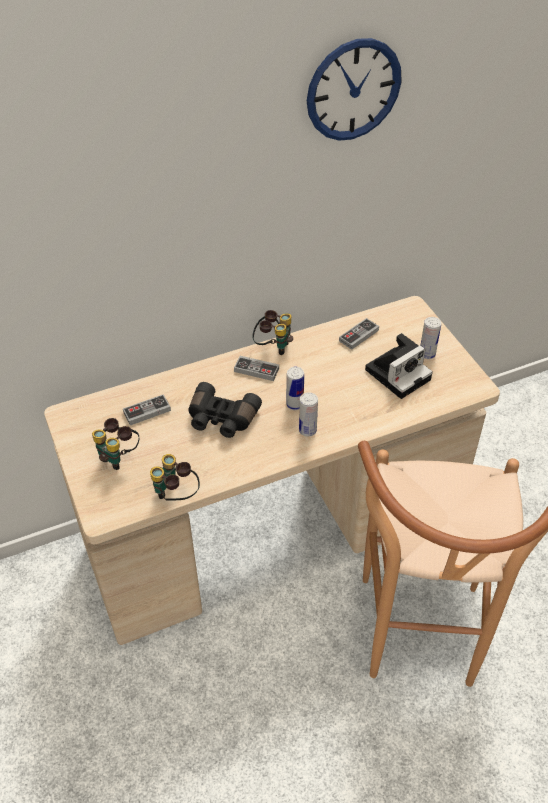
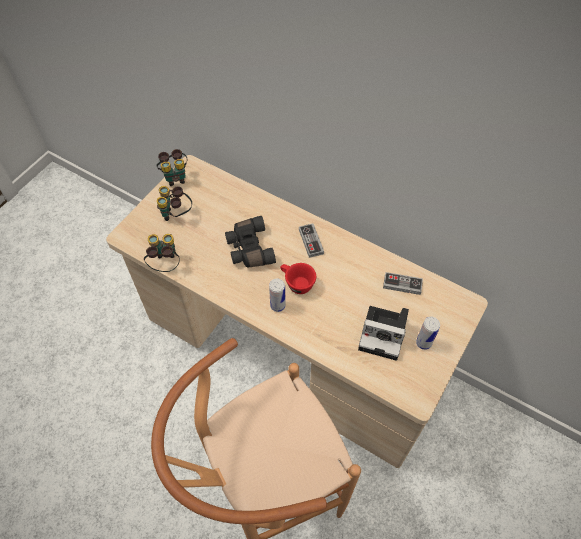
camera: 55 degrees right, 10 degrees up
game controller [123,394,171,425] -> none
binoculars [252,310,293,355] -> binoculars moved to [157,149,188,186]
can [286,367,304,410] -> red cup [280,263,316,294]
wall clock [307,38,402,141] -> none

